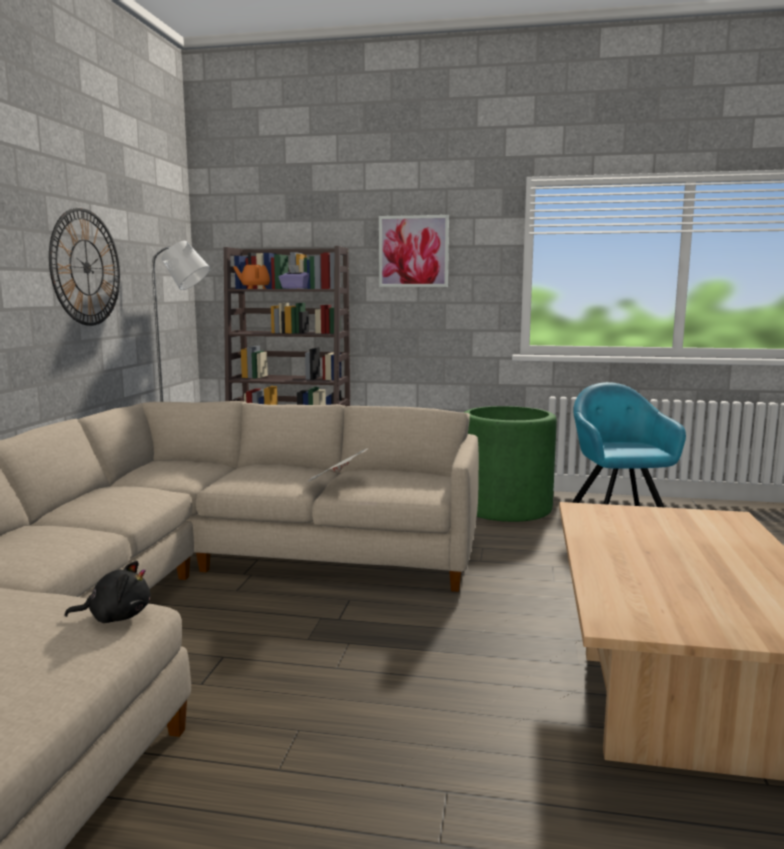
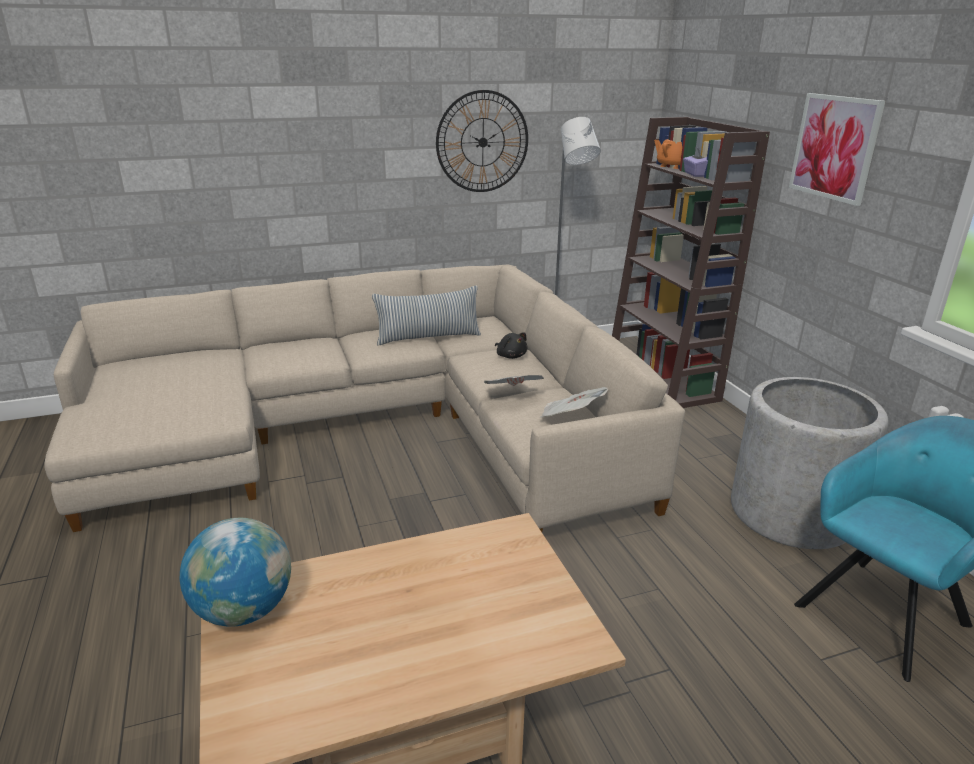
camera: 60 degrees right, 15 degrees up
black plush toy [65,561,151,623] -> black plush toy moved to [495,332,528,359]
green planter [464,406,557,522] -> grey planter [731,377,888,549]
none -> globe [180,518,291,627]
none -> pillow [372,286,481,346]
none -> newspaper [539,387,608,418]

